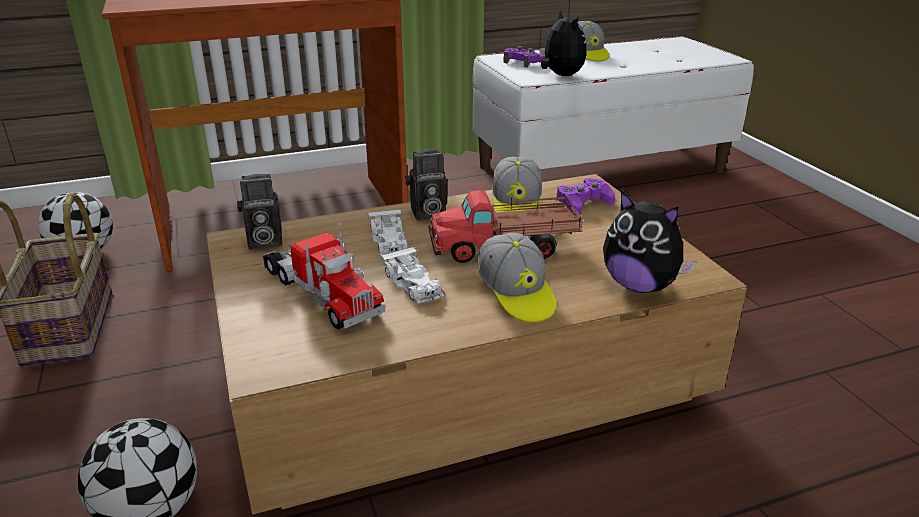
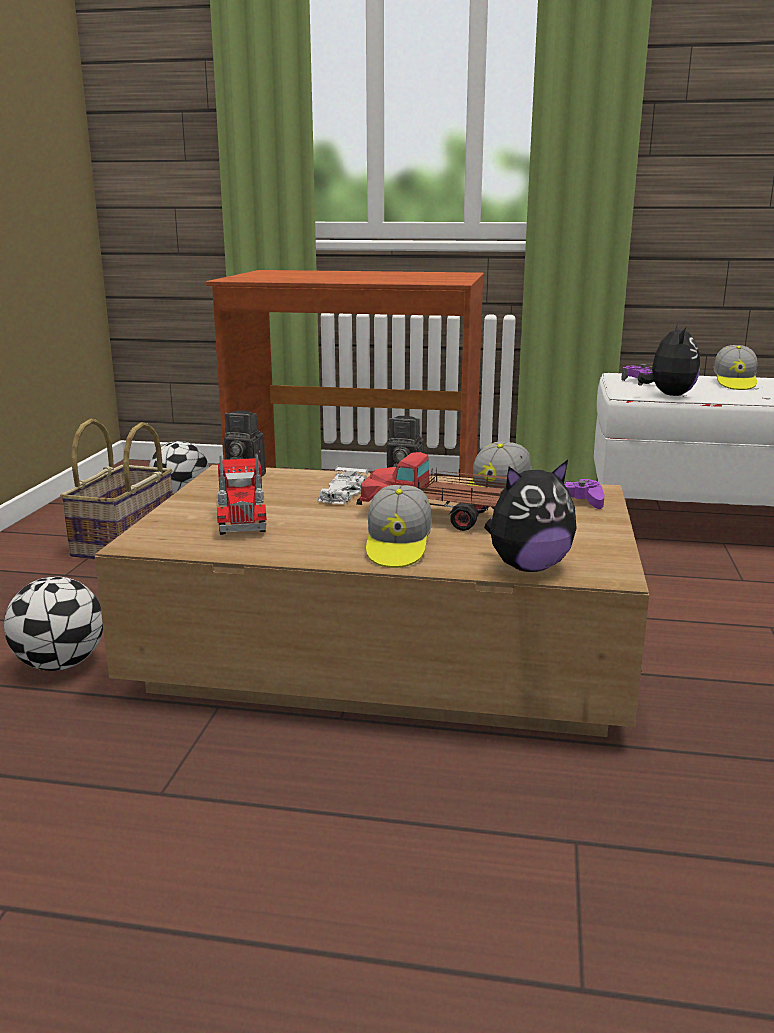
camera: 30 degrees right, 10 degrees down
white toy car [380,246,445,306] -> none
plush toy [603,190,696,293] -> plush toy turned 90 degrees counterclockwise [484,460,576,572]

